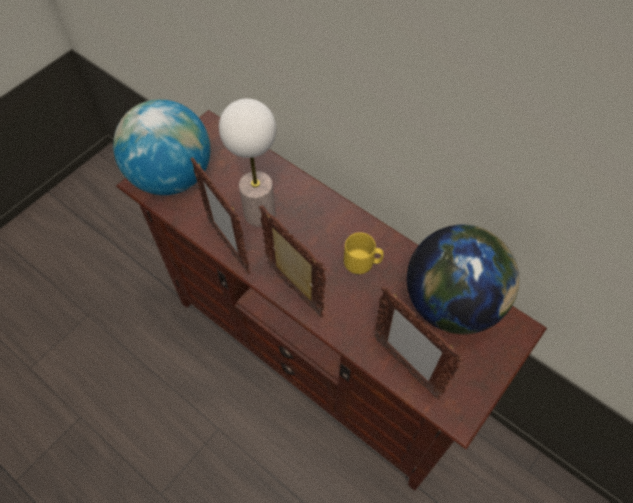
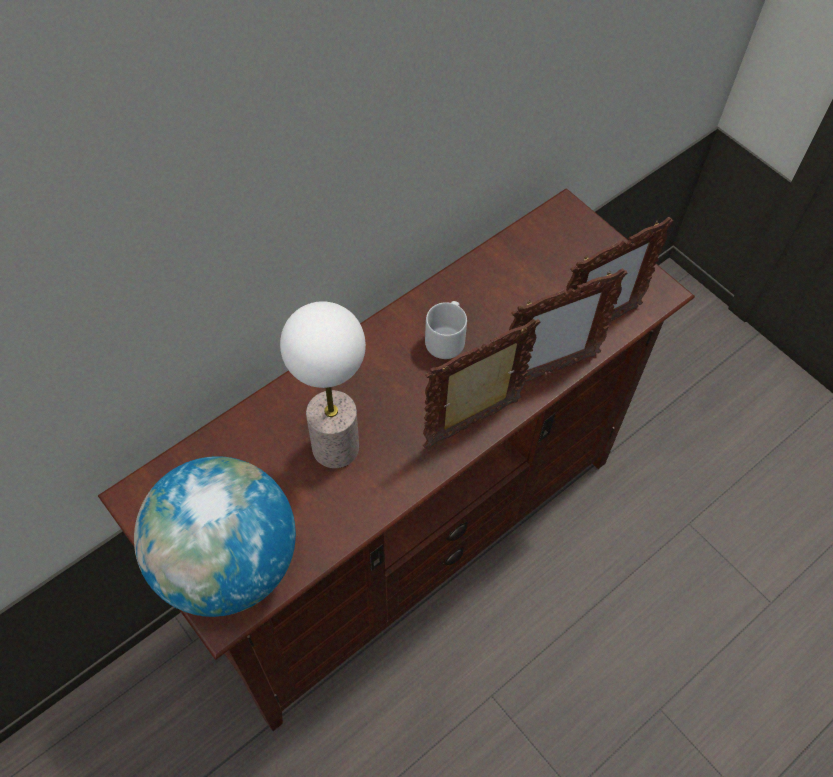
camera: 80 degrees left, 0 degrees up
picture frame [190,158,250,274] -> picture frame moved to [509,268,627,382]
yellow mug [344,232,384,274] -> grey mug [425,301,467,359]
globe [407,225,519,334] -> none

